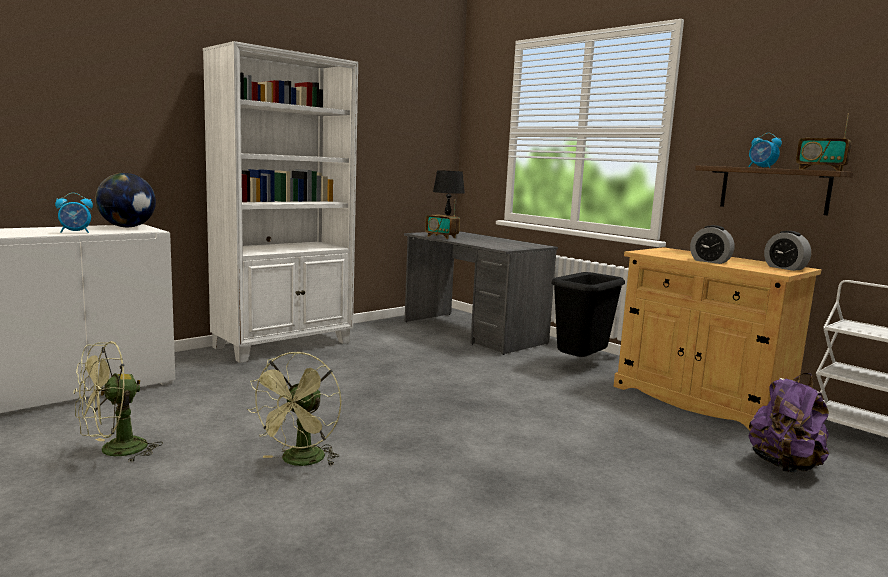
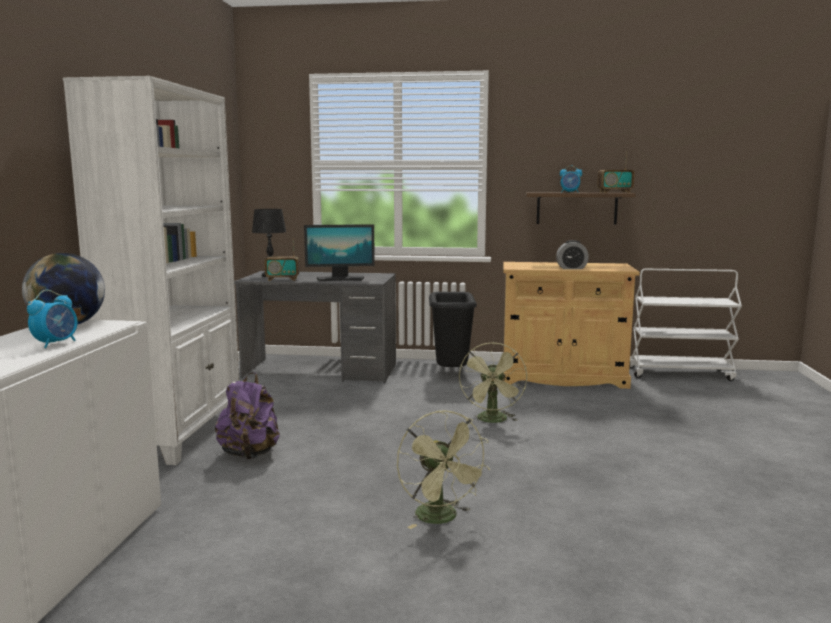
camera: 40 degrees left, 0 degrees up
green fan [74,341,163,463] -> green fan moved to [459,342,527,423]
purple backpack [748,373,829,473] -> purple backpack moved to [215,372,280,460]
alarm clock [764,231,811,271] -> none
none -> monitor [304,224,375,281]

